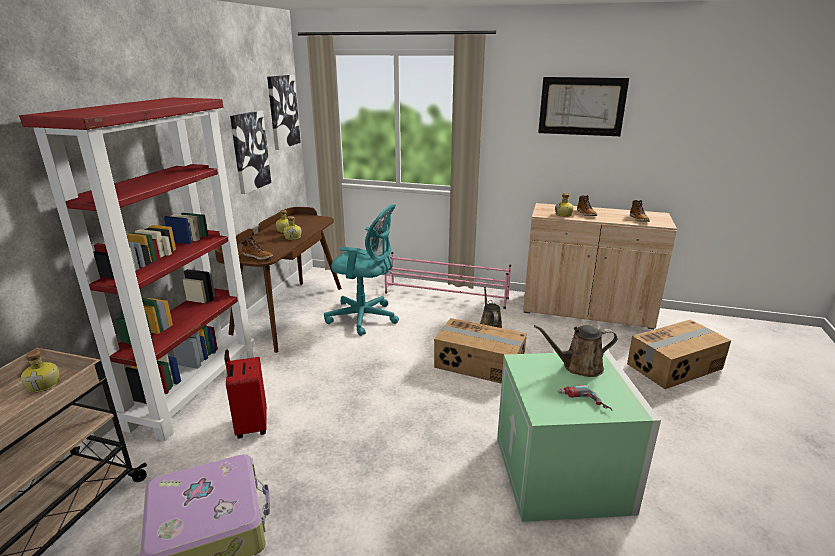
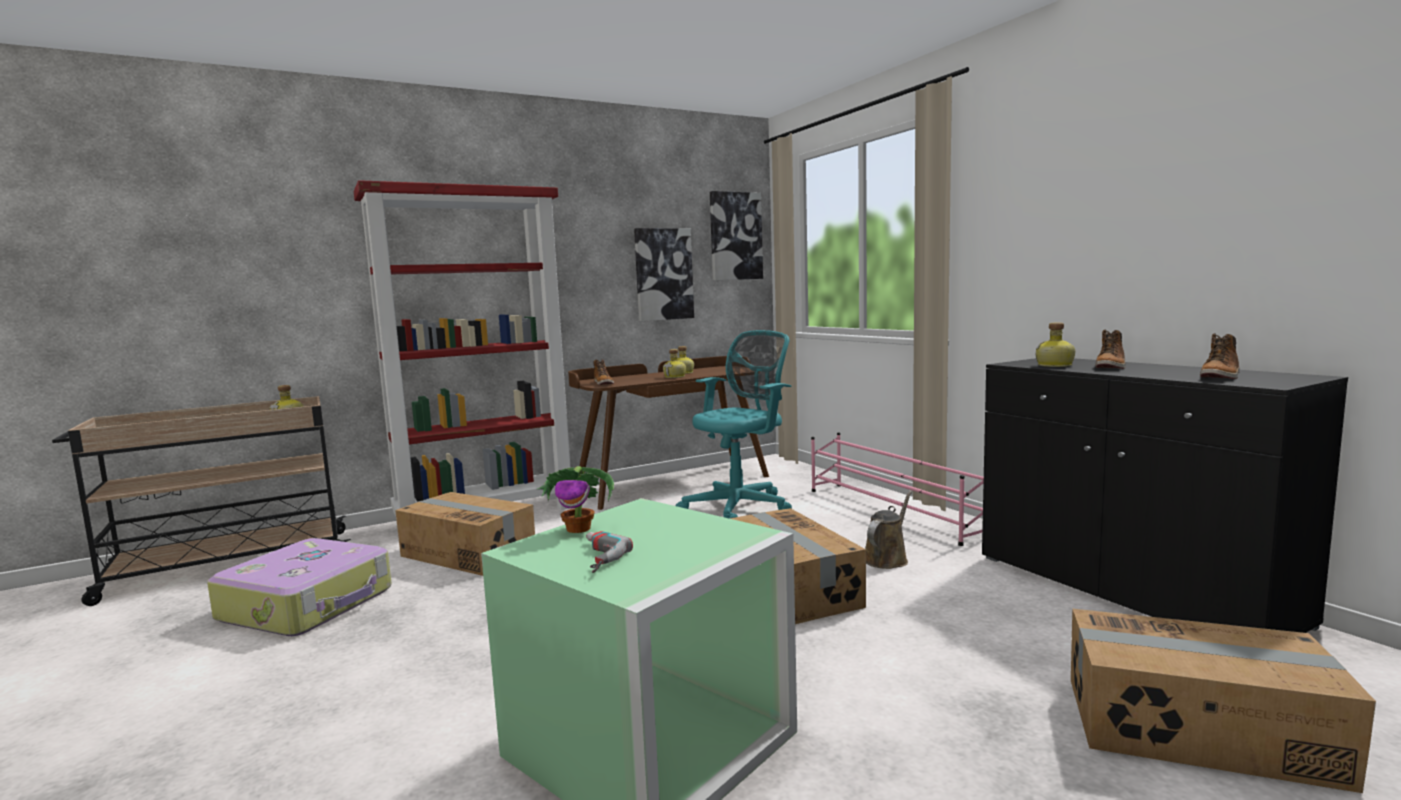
camera: 45 degrees right, 15 degrees down
red suitcase [224,350,267,439] -> cardboard box [395,492,535,576]
turquoise office chair [324,204,399,336] -> turquoise office chair turned 105 degrees counterclockwise [675,330,792,519]
beige cabinet [523,203,677,329] -> black cabinet [982,358,1348,633]
brown watering can [534,325,617,377] -> none
picture [538,77,629,136] -> none
none -> potted plant [537,466,614,533]

